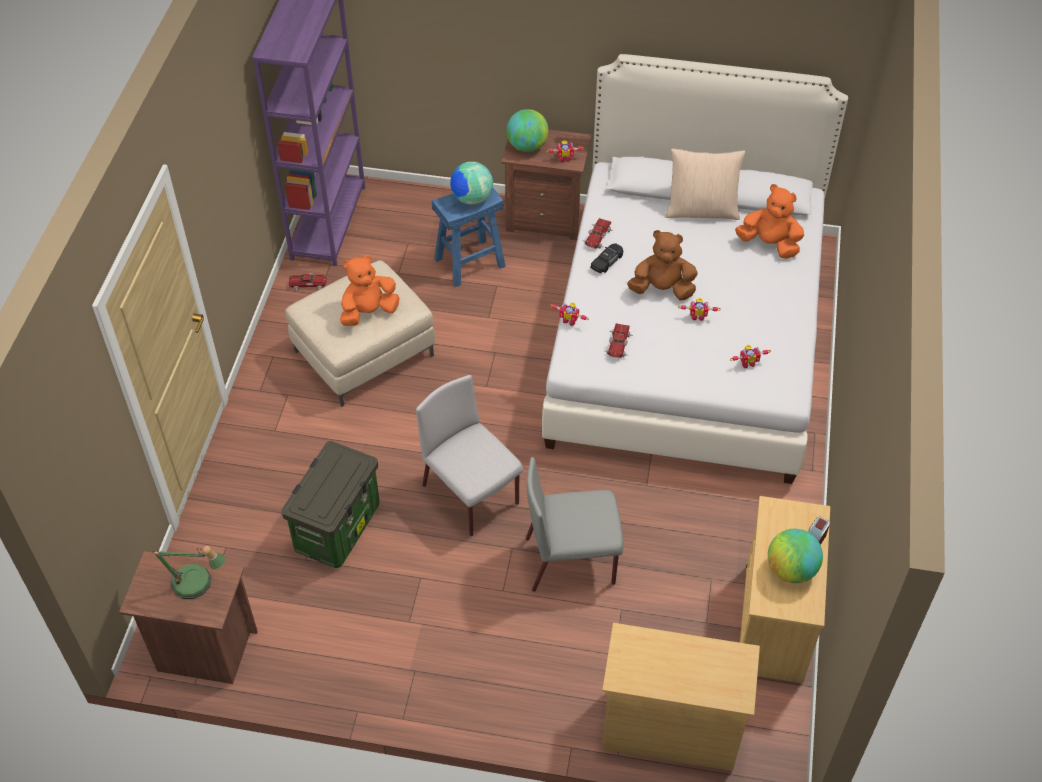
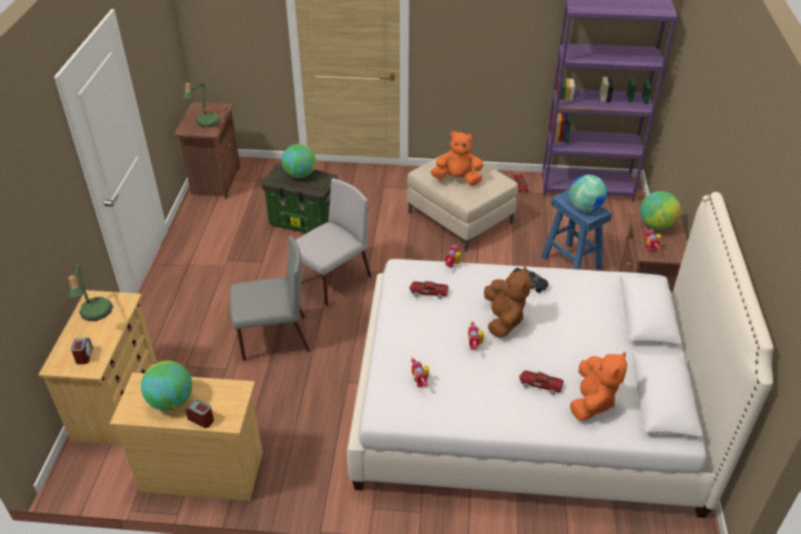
camera: 85 degrees right, 10 degrees down
orange plush toy [340,255,399,326] -> orange plush toy turned 45 degrees counterclockwise [431,130,483,186]
grey chair [526,457,624,592] -> grey chair turned 90 degrees clockwise [230,236,310,361]
toy car [583,218,613,249] -> toy car moved to [519,370,564,396]
beige pillow [666,149,745,220] -> none
none -> table lamp [68,264,113,321]
none -> alarm clock [71,338,93,364]
none -> globe [282,144,316,178]

